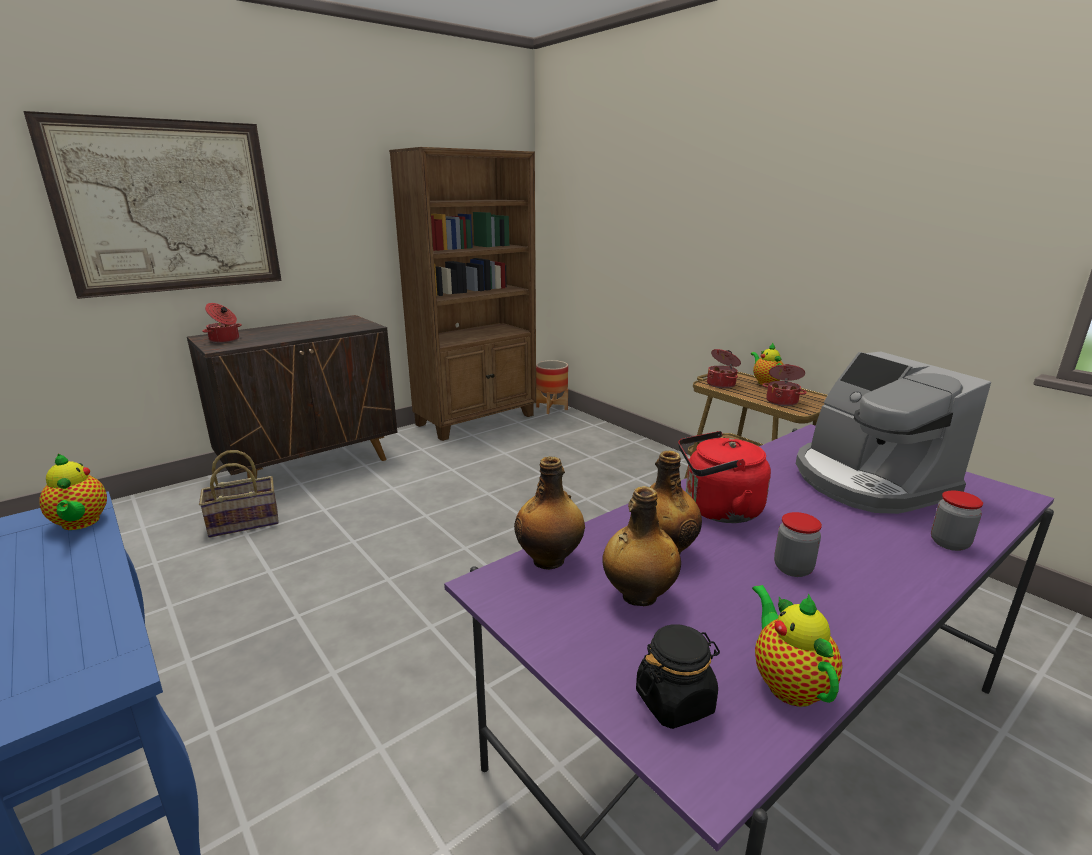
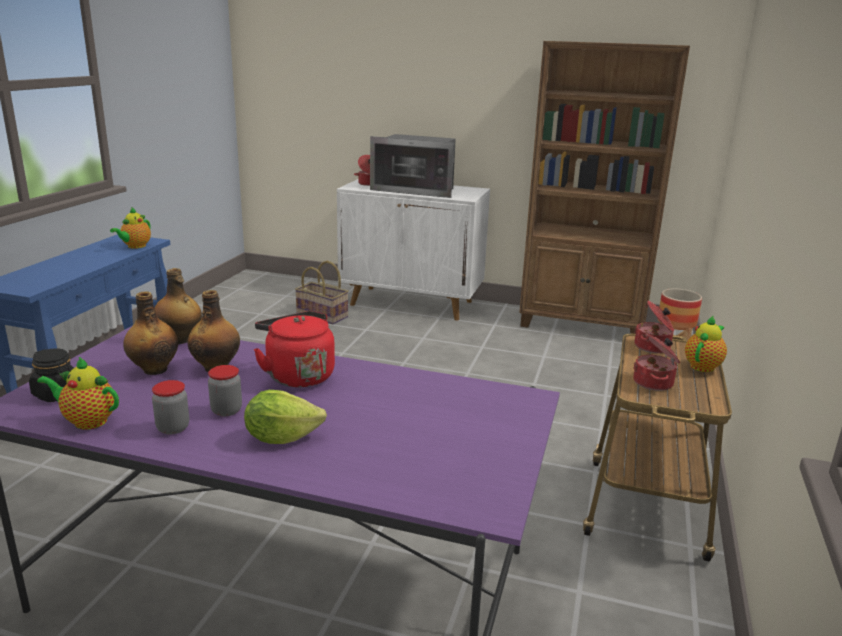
camera: 55 degrees right, 0 degrees up
picture [23,111,282,299] -> none
brown cabinet [187,315,398,478] -> white cabinet [337,179,490,321]
teapot [752,585,842,707] -> teapot turned 120 degrees counterclockwise [37,357,119,430]
coffee machine [796,352,991,514] -> none
jar [931,491,983,551] -> jar moved to [152,380,189,434]
none -> lettuce [244,390,327,444]
none -> microwave [370,134,456,198]

